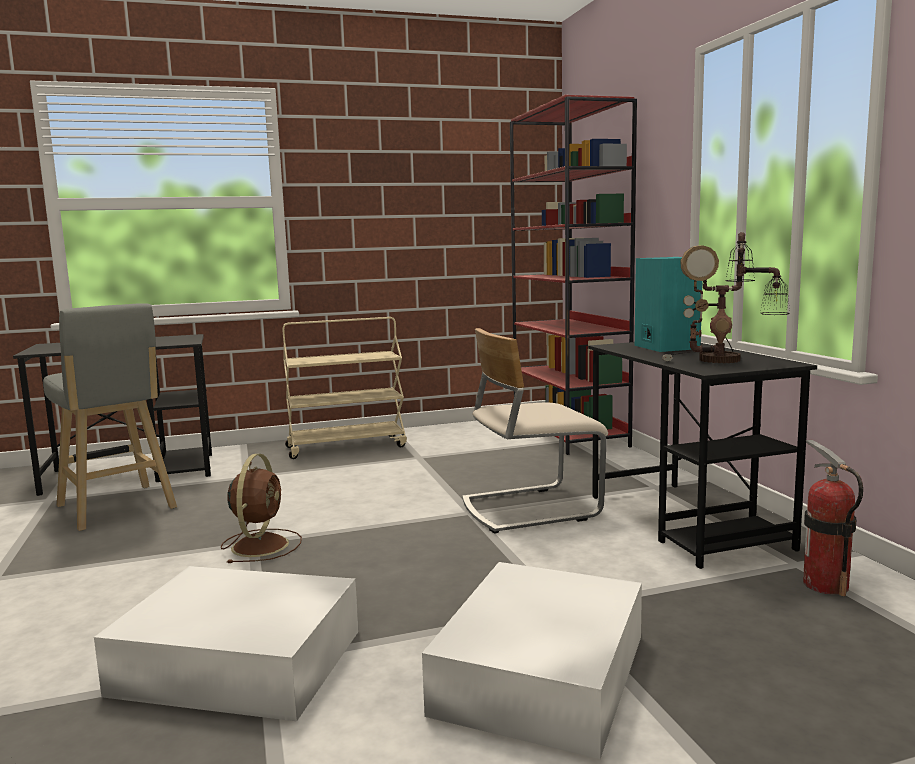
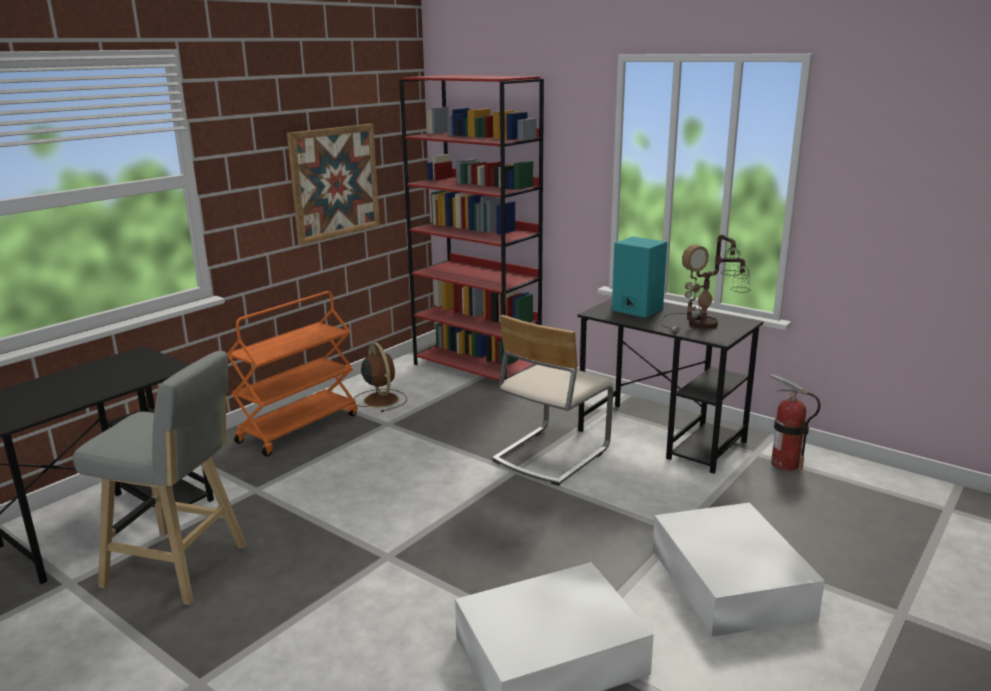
camera: 35 degrees left, 10 degrees up
brown fan [221,454,302,563] -> brown fan moved to [354,343,407,412]
beige cart [283,317,407,459] -> orange cart [227,291,358,456]
none -> picture [287,124,380,245]

